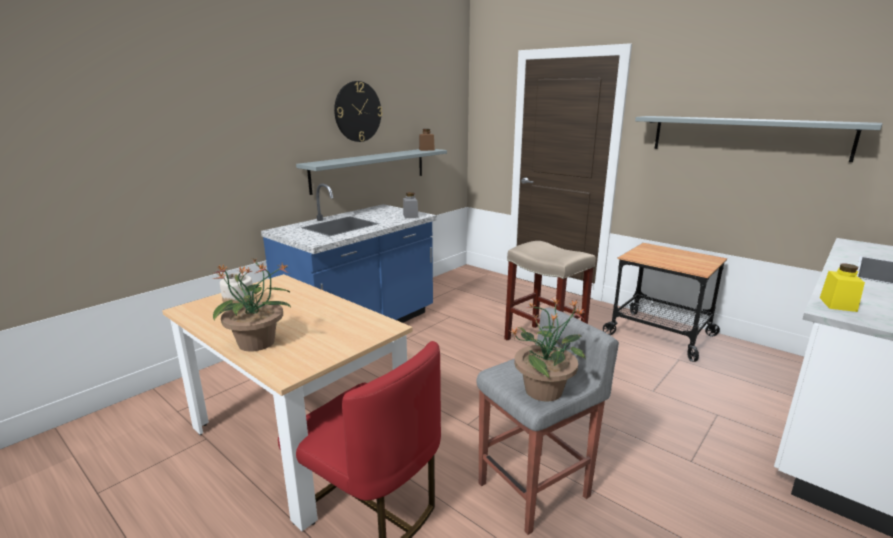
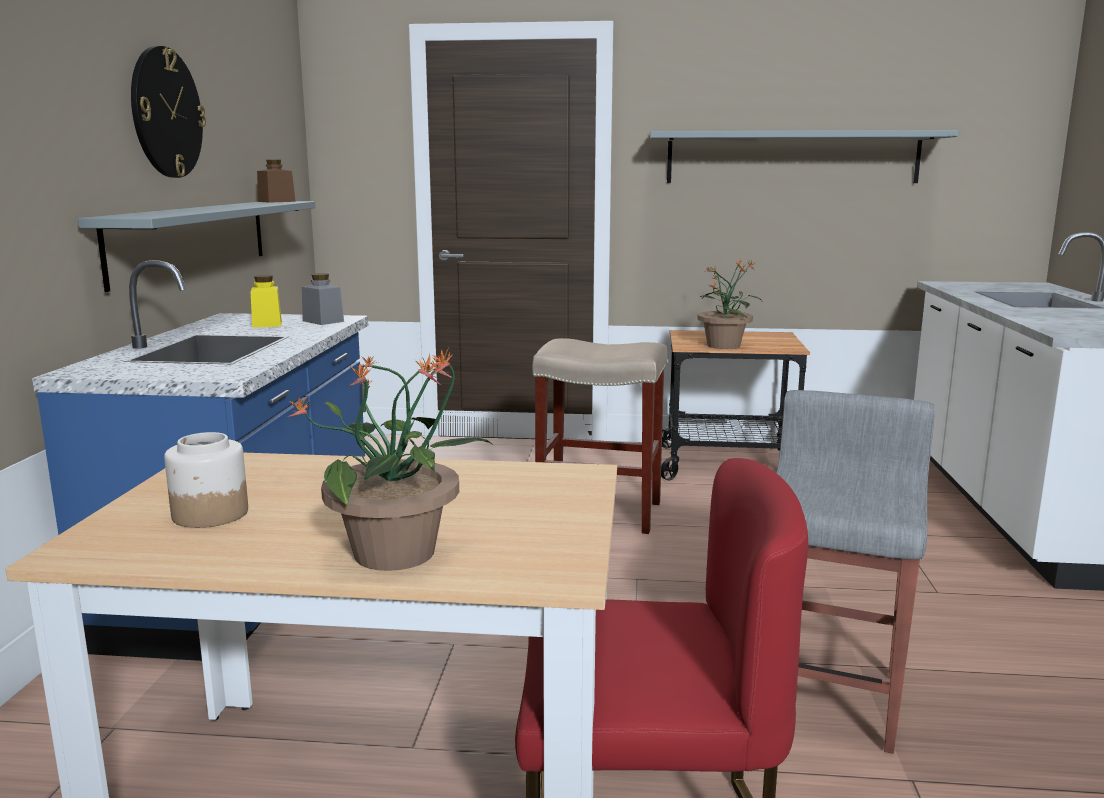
camera: 35 degrees left, 5 degrees down
potted plant [510,298,586,402] -> potted plant moved to [697,260,762,349]
yellow jar [820,264,865,312] -> yellow jar moved to [250,275,282,328]

